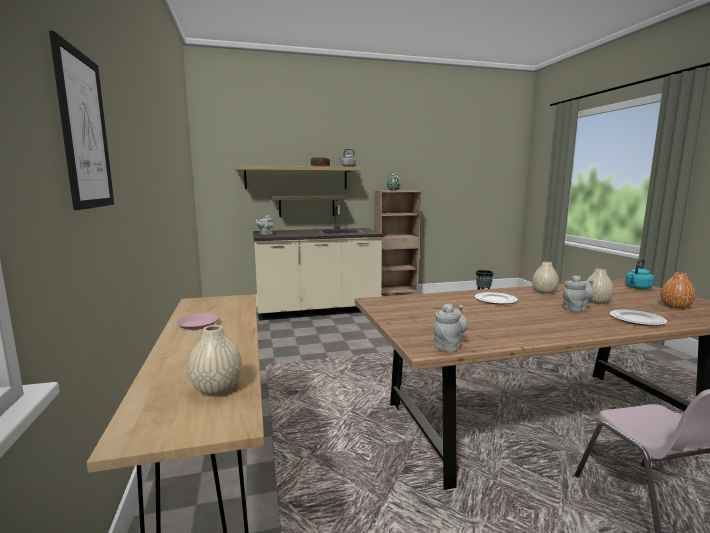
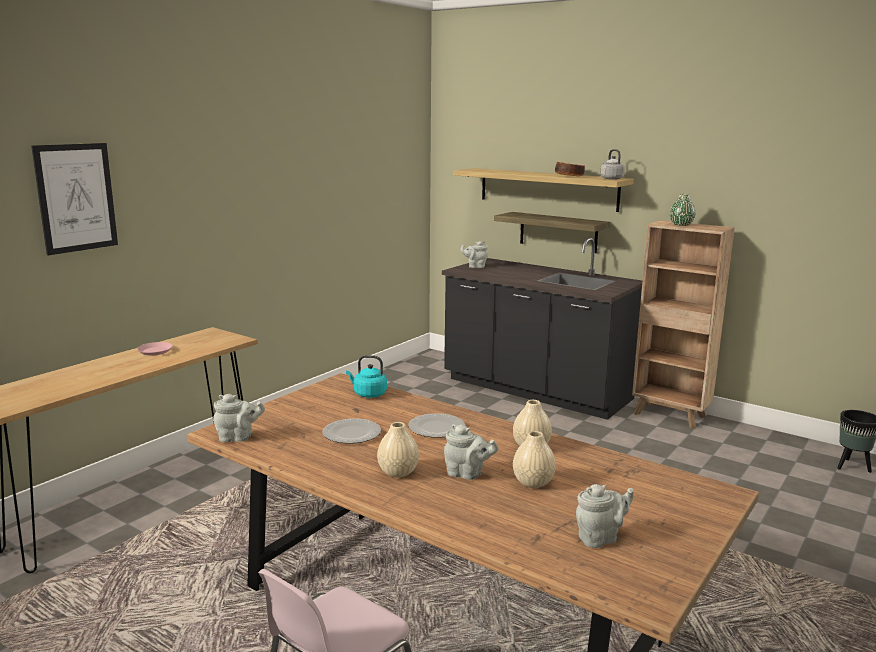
camera: 50 degrees right, 5 degrees up
beige vase [188,325,243,395] -> beige vase moved to [377,422,419,477]
beige counter [253,205,384,321] -> black counter [442,238,643,420]
plate [610,310,667,326] -> plate moved to [322,418,381,444]
turquoise kettle [625,259,654,289] -> turquoise kettle moved to [346,355,387,398]
orange vase [660,272,695,309] -> grey teapot [576,484,634,548]

